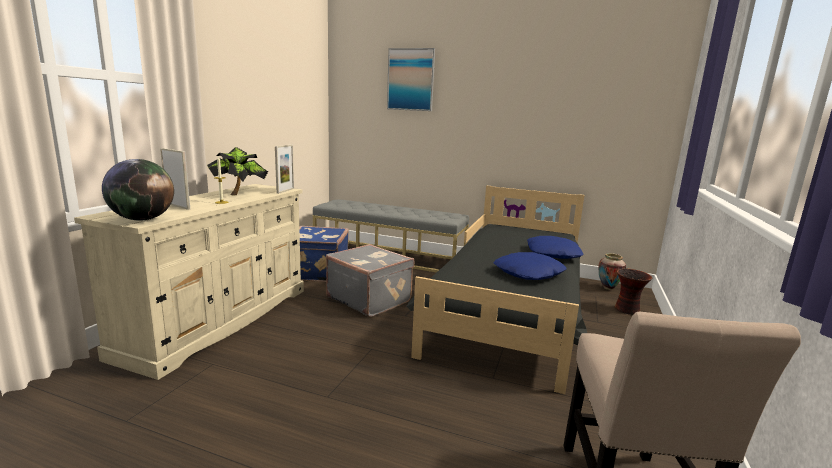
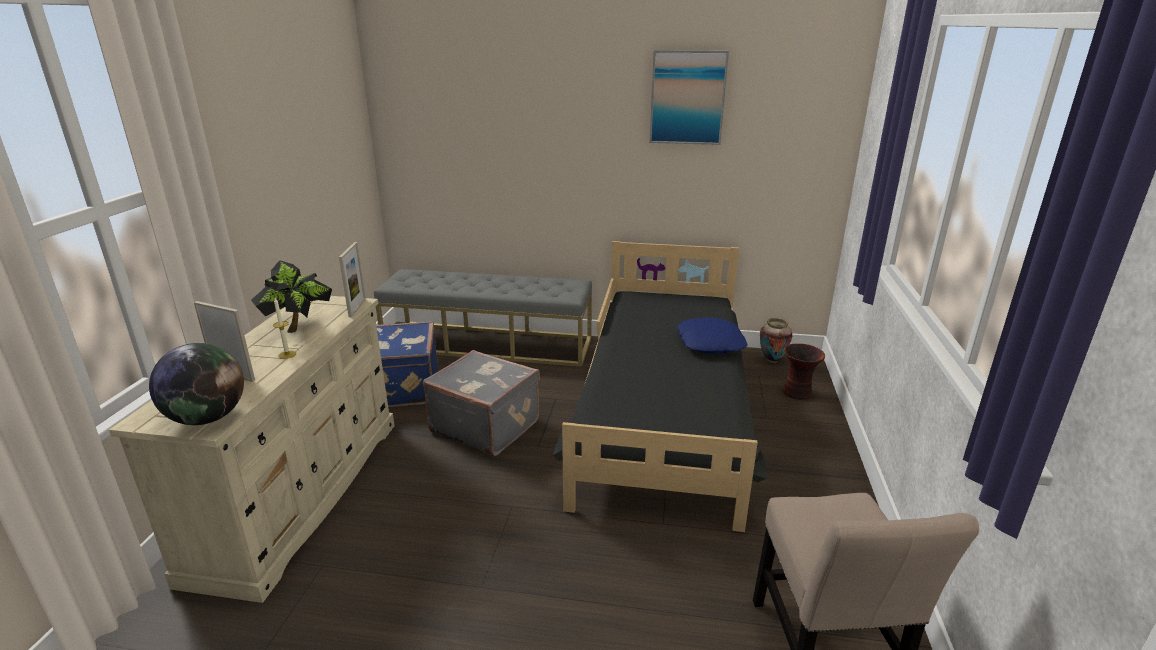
camera: 10 degrees left, 10 degrees up
picture [387,48,435,111] -> picture moved to [649,50,729,145]
blue pillow [494,252,566,280] -> none

